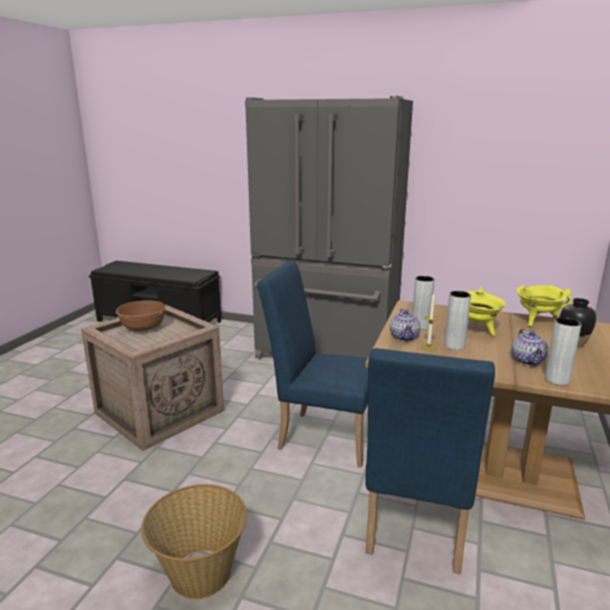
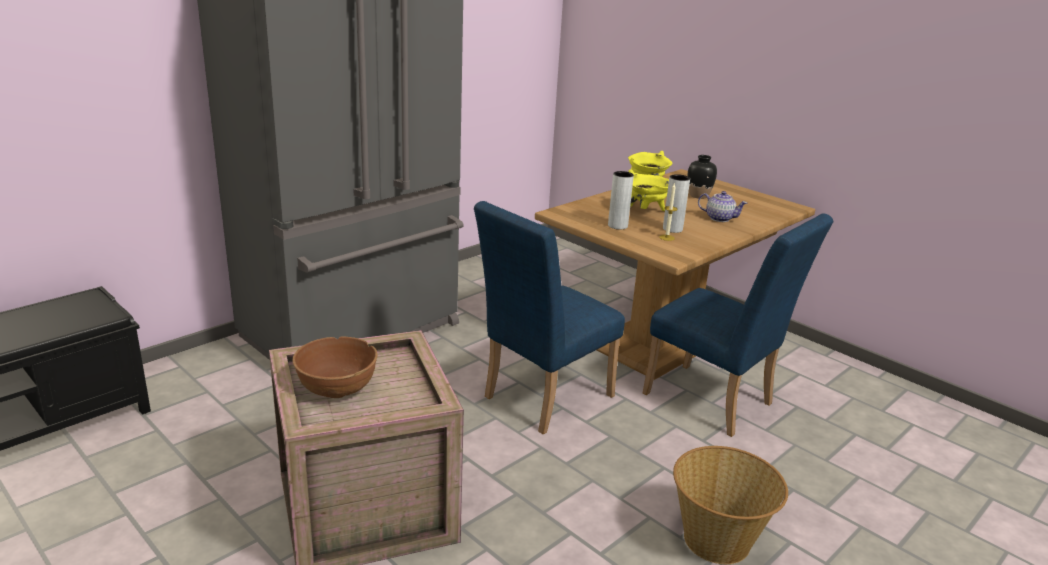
camera: 65 degrees left, 5 degrees up
teapot [390,309,420,341] -> none
grey vase [545,317,582,385] -> none

